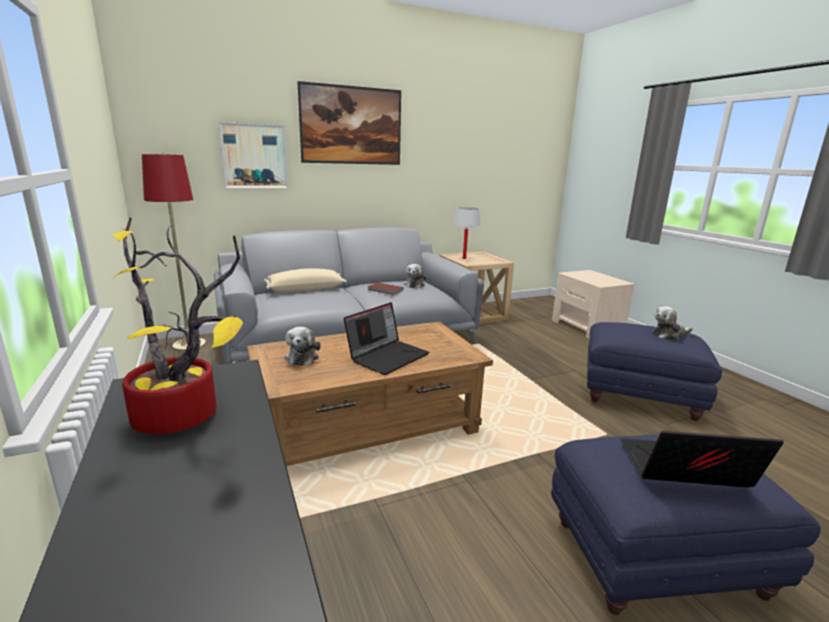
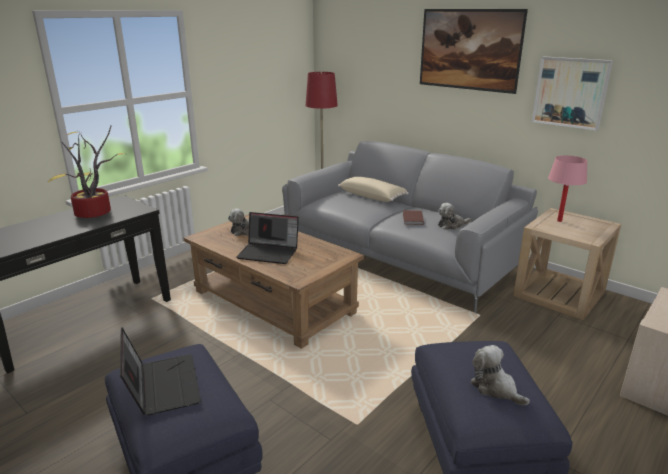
camera: 65 degrees right, 5 degrees up
picture [219,122,288,188] -> picture moved to [532,56,613,131]
white table lamp [453,207,481,259] -> pink table lamp [548,155,587,222]

